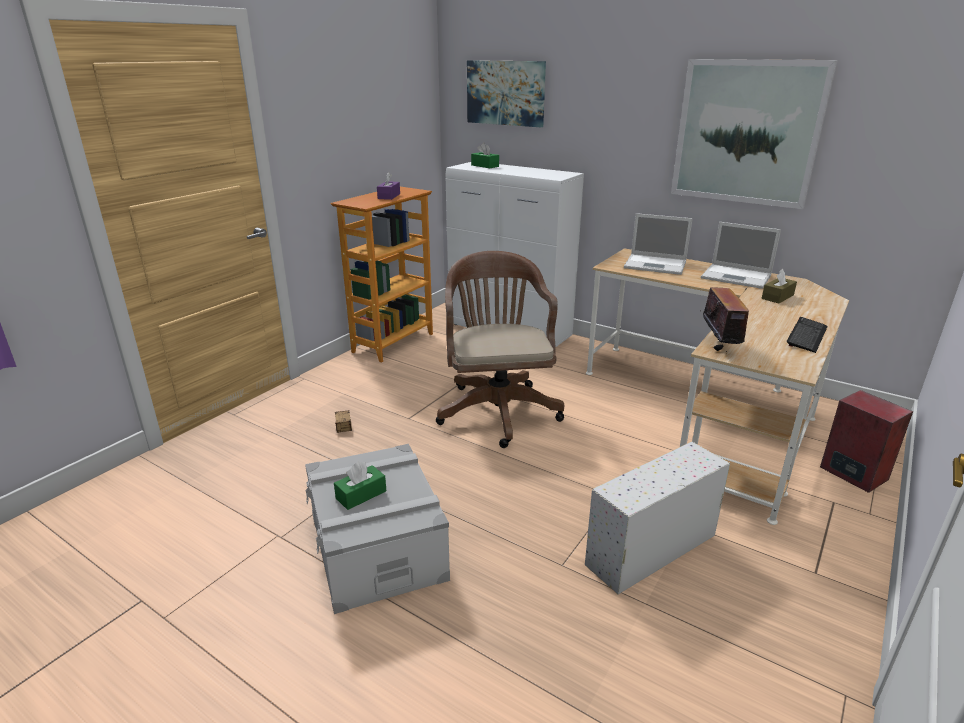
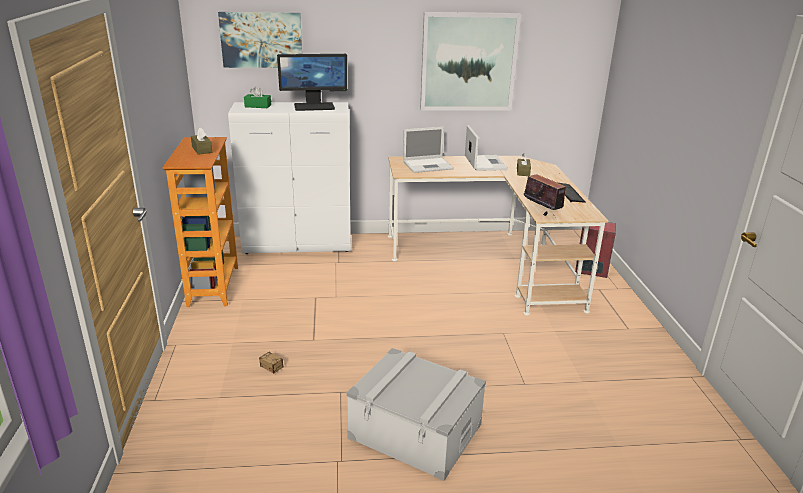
camera: 40 degrees left, 0 degrees up
green tissue box [334,462,386,510] -> none
purple tissue box [377,172,400,200] -> brown tissue box [191,127,212,155]
brown office chair [436,251,564,448] -> none
white storage box [585,442,730,595] -> none
laptop [701,222,781,289] -> laptop turned 90 degrees counterclockwise [465,125,508,171]
none -> monitor [277,54,347,111]

